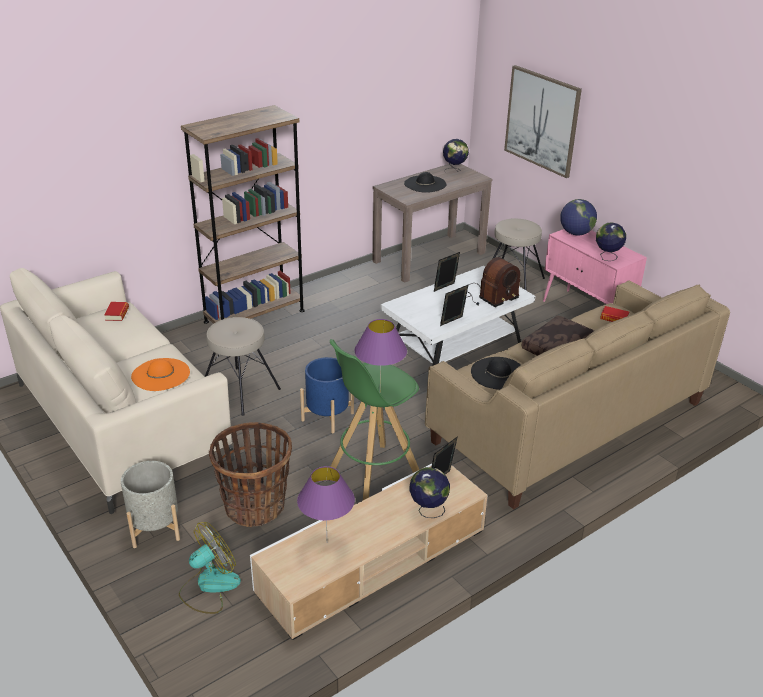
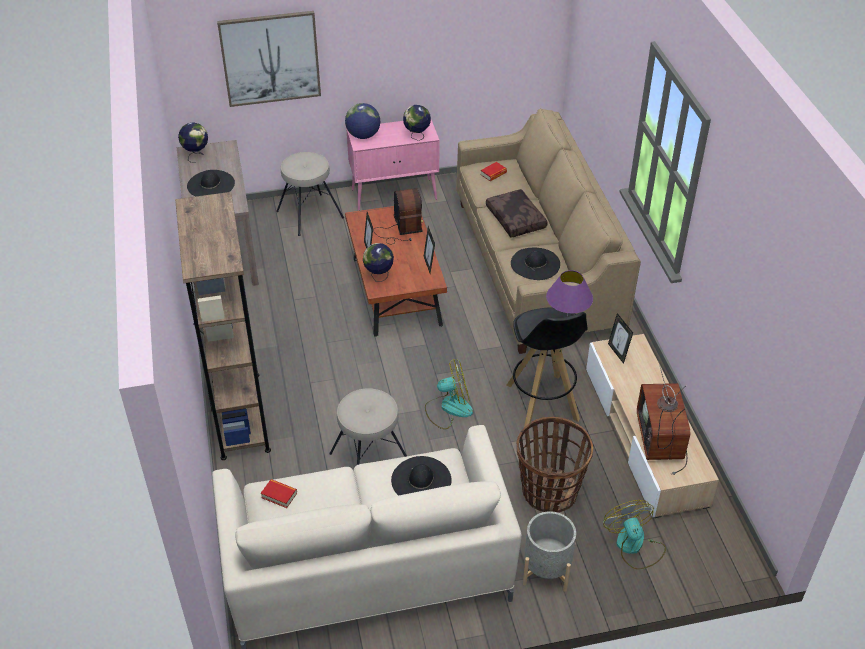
camera: 65 degrees left, 10 degrees up
orange hat [131,358,190,391] -> black hat [391,456,452,496]
purple table lamp [297,466,355,536] -> television [637,361,690,475]
blue planter [300,357,354,433] -> fan [425,359,473,429]
green stool [330,339,419,500] -> black stool [506,307,588,427]
white coffee table [381,266,535,366] -> brown coffee table [345,206,447,337]
globe [409,467,450,518] -> globe moved to [363,243,394,282]

